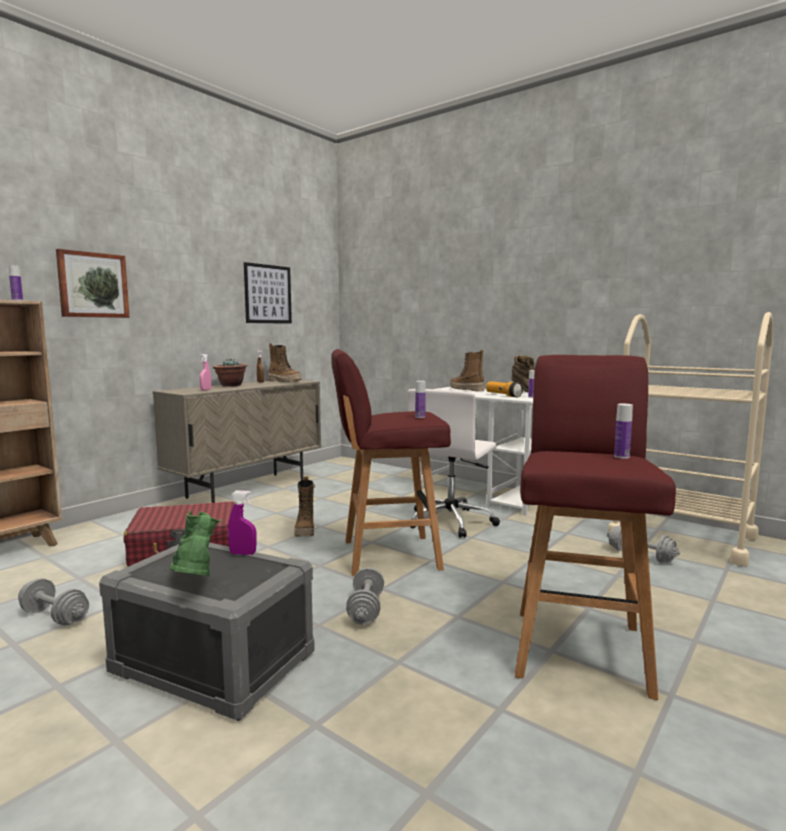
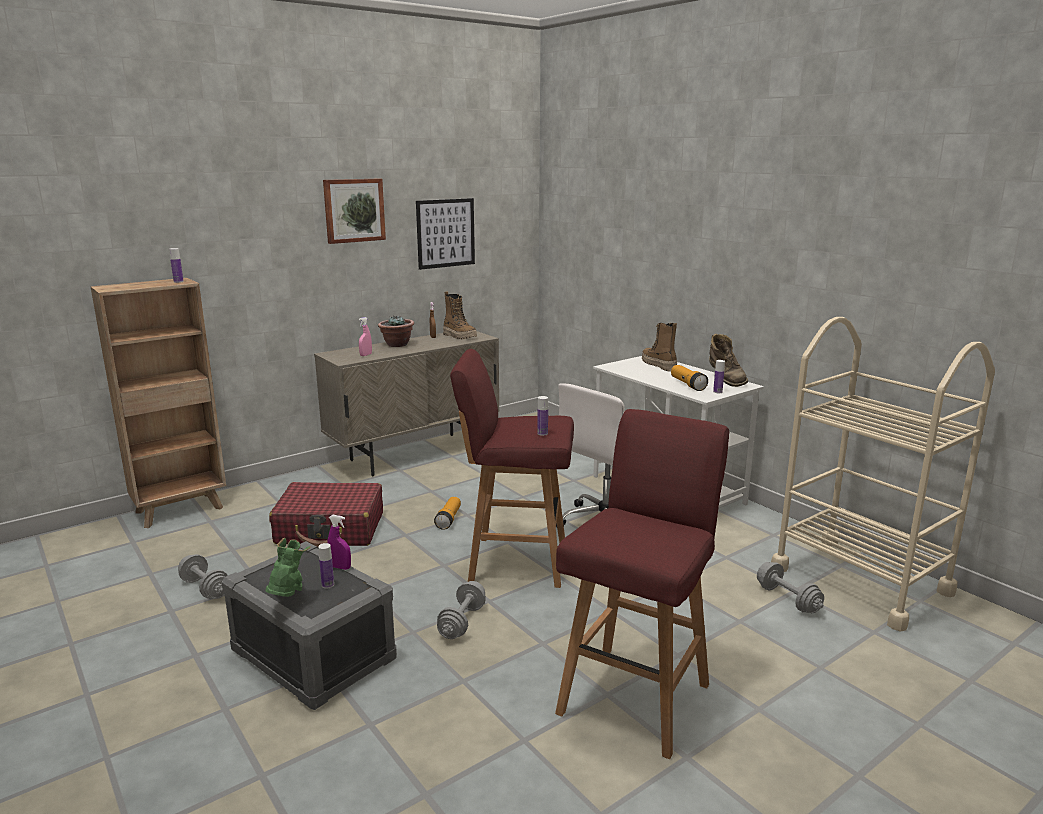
camera: 15 degrees right, 10 degrees up
picture [56,249,130,318] -> picture moved to [323,178,386,244]
boot [294,477,315,537] -> flashlight [434,497,461,530]
bottle [614,404,633,459] -> bottle moved to [318,543,334,589]

